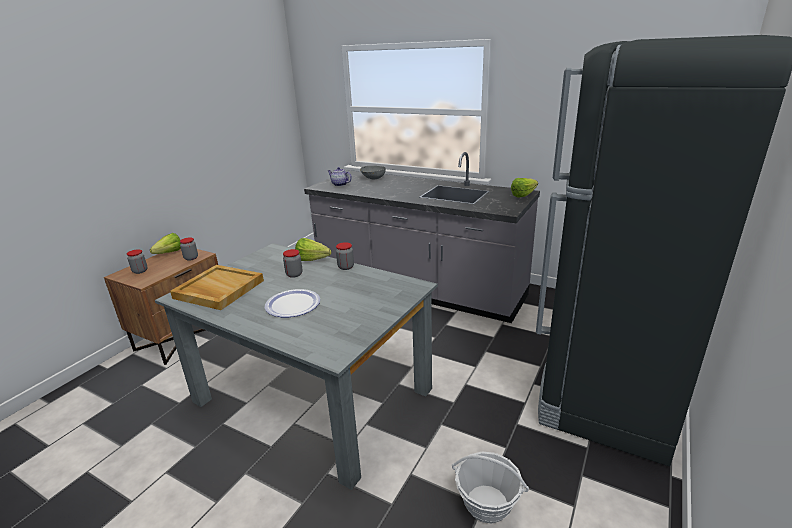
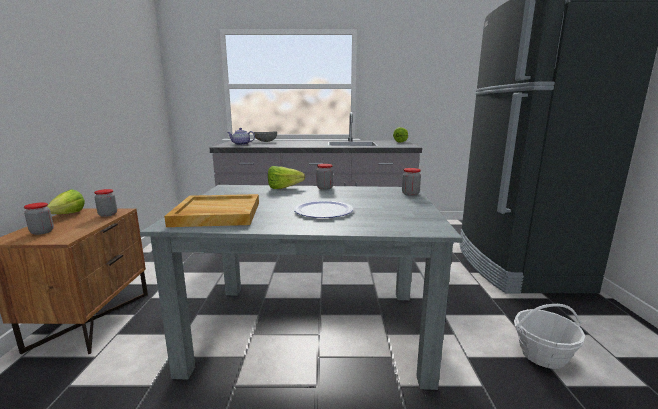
camera: 30 degrees left, 10 degrees down
jar [283,249,303,278] -> jar moved to [402,168,421,196]

